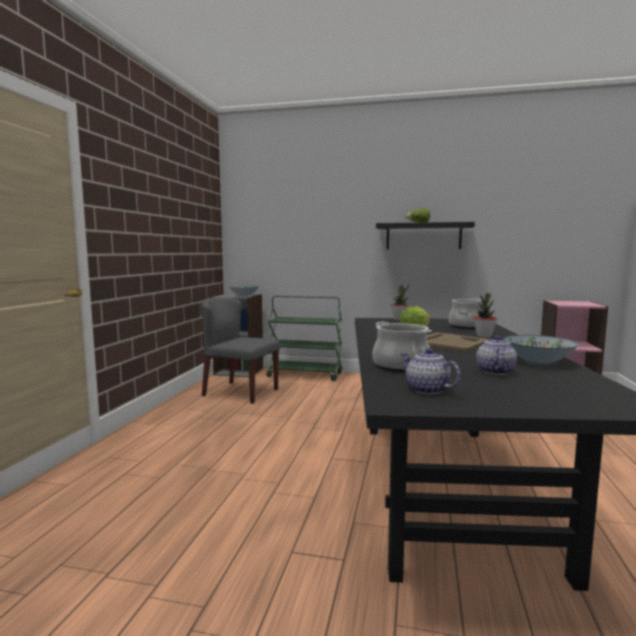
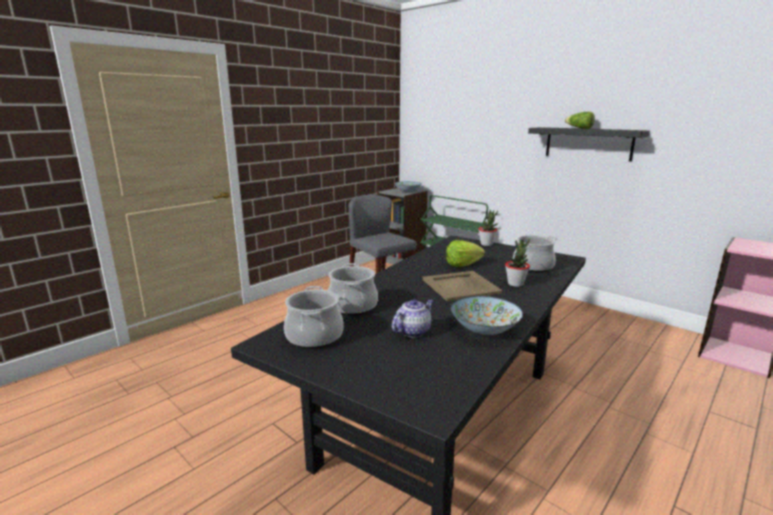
camera: 30 degrees right, 10 degrees up
teapot [401,348,461,394] -> cooking pot [284,286,344,349]

